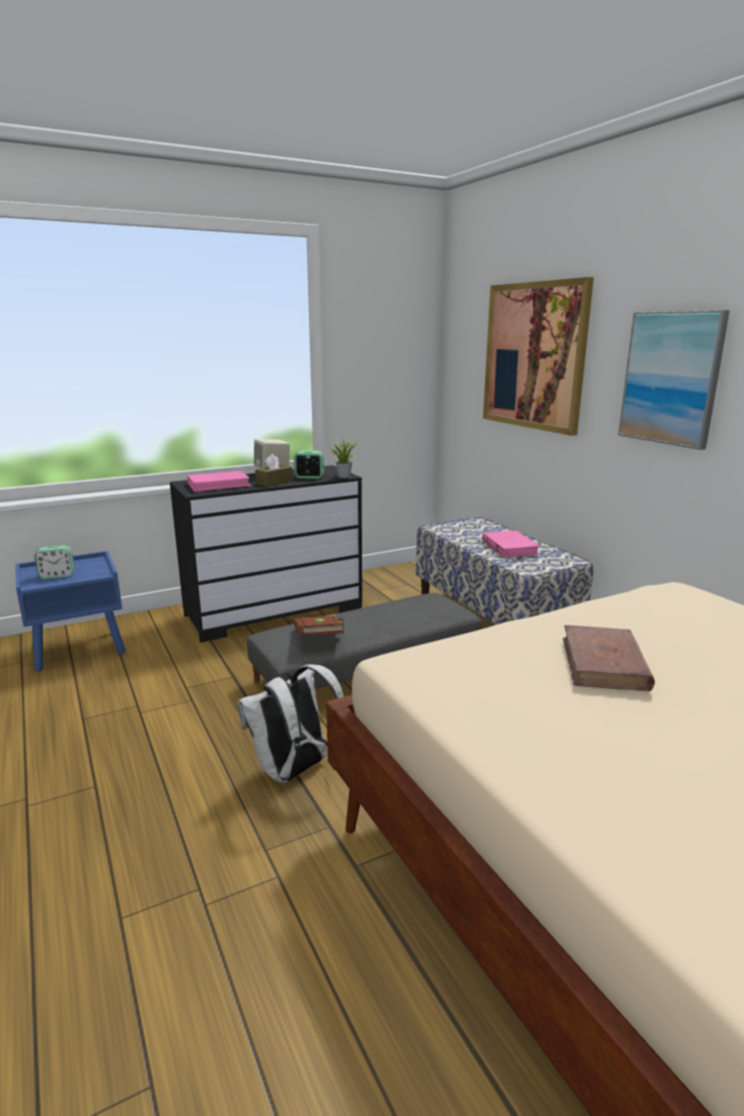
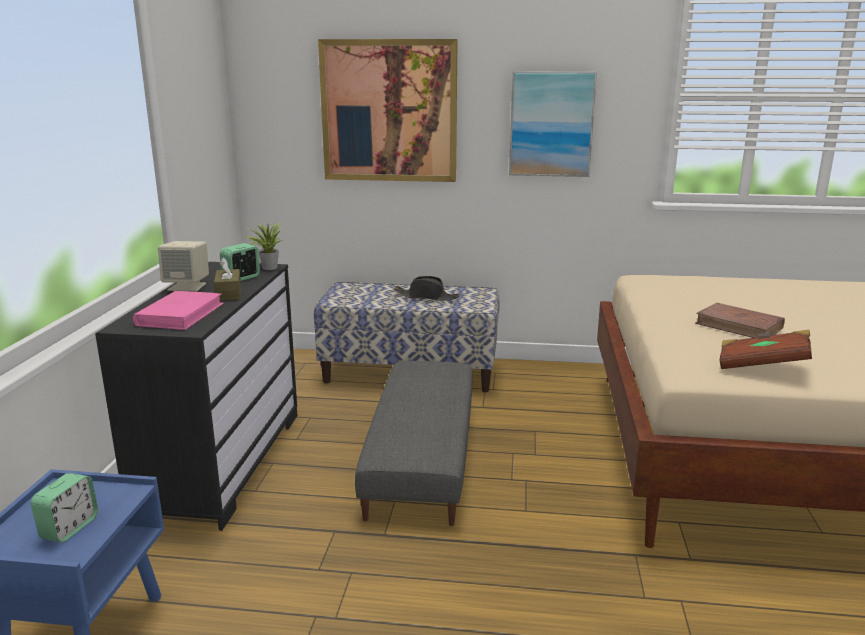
camera: 55 degrees left, 0 degrees up
white backpack [237,664,344,783] -> none
brown book [294,614,344,635] -> brown book moved to [719,329,812,369]
pink book [482,530,540,557] -> black hat [394,276,460,301]

